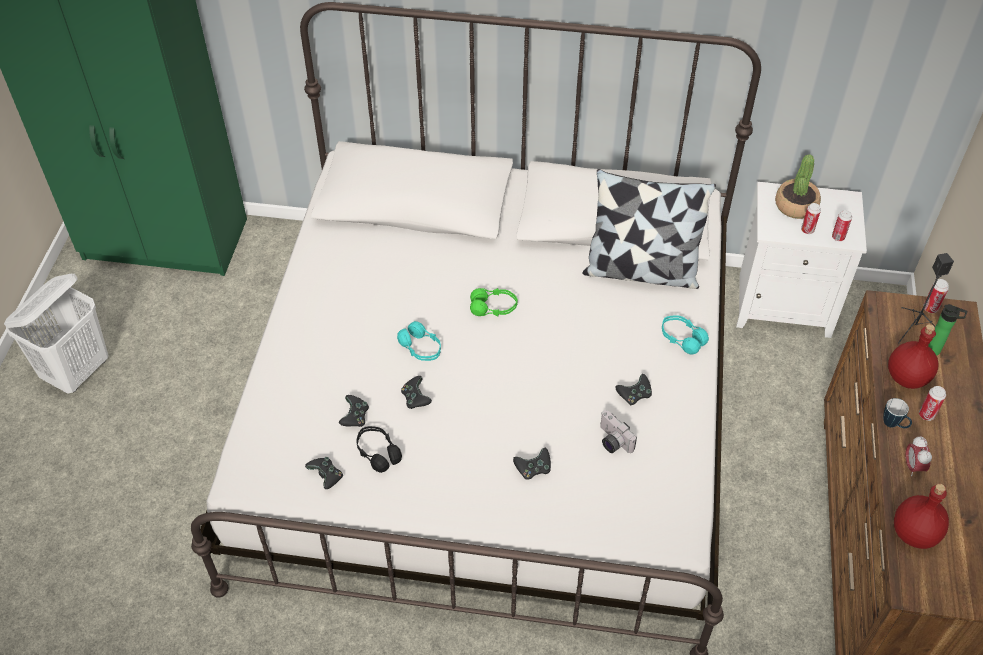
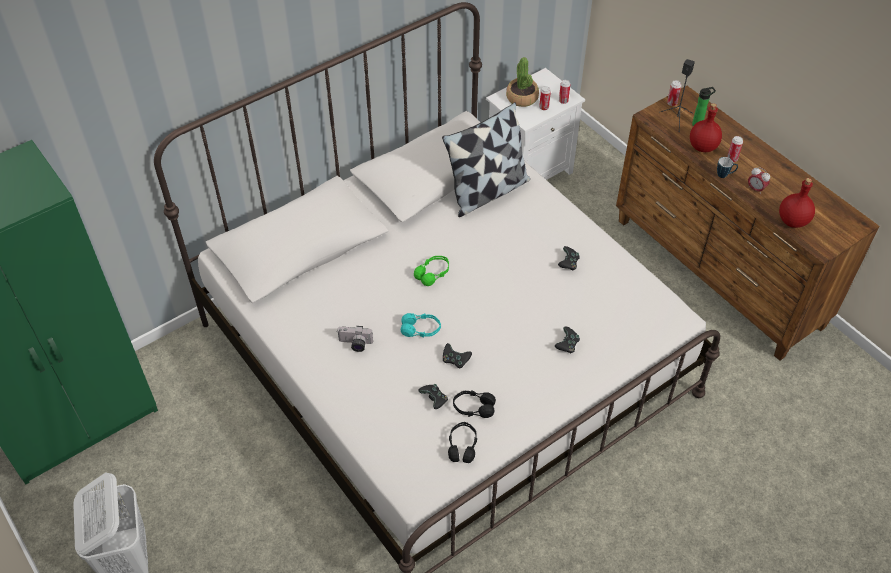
camera: 45 degrees left, 0 degrees up
black game controller [305,457,343,489] -> black headphones [448,422,477,463]
camera [600,410,637,453] -> camera moved to [337,326,373,352]
turquoise headphones [662,315,709,355] -> none

